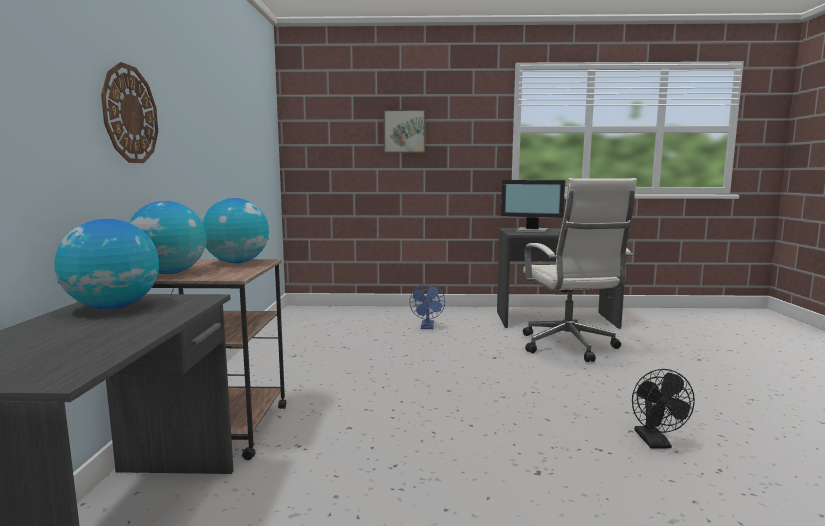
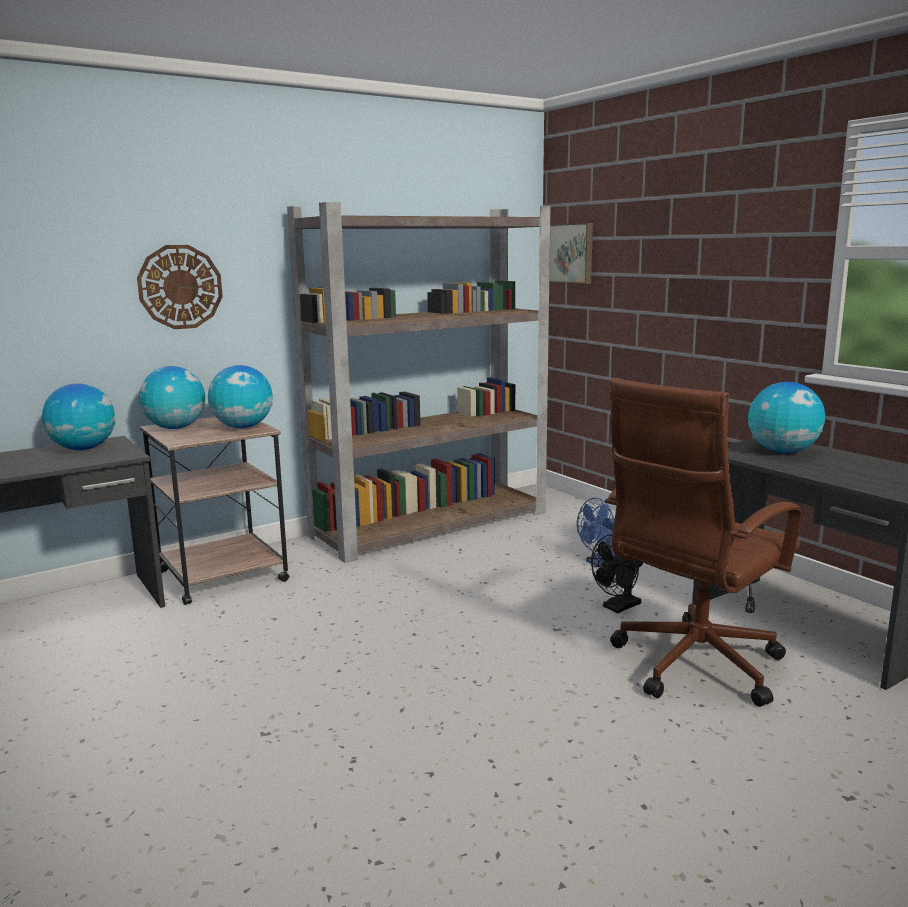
camera: 55 degrees right, 5 degrees up
picture [383,110,425,153] -> picture moved to [549,223,593,284]
monitor [501,180,565,233] -> globe [748,382,825,453]
white office chair [523,178,637,362] -> brown office chair [605,378,801,707]
black fan [632,369,695,449] -> black fan moved to [591,534,643,613]
none -> brown bookcase [287,202,550,563]

